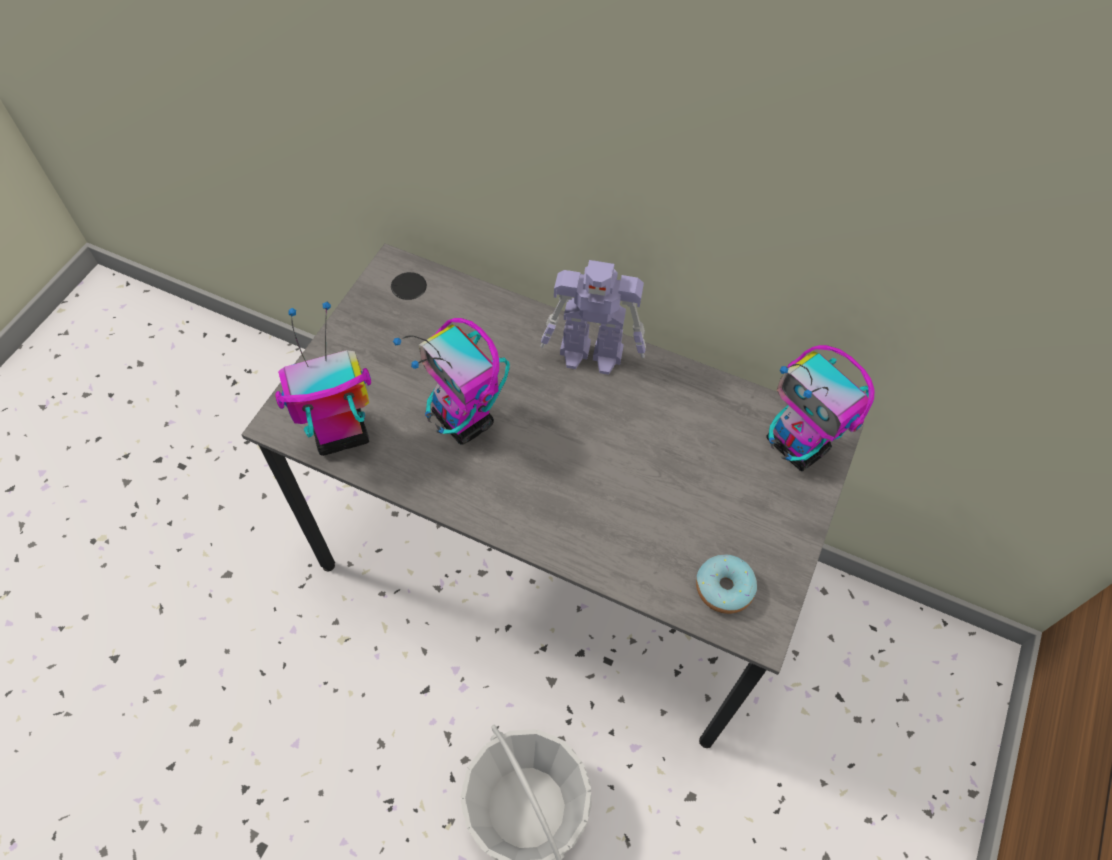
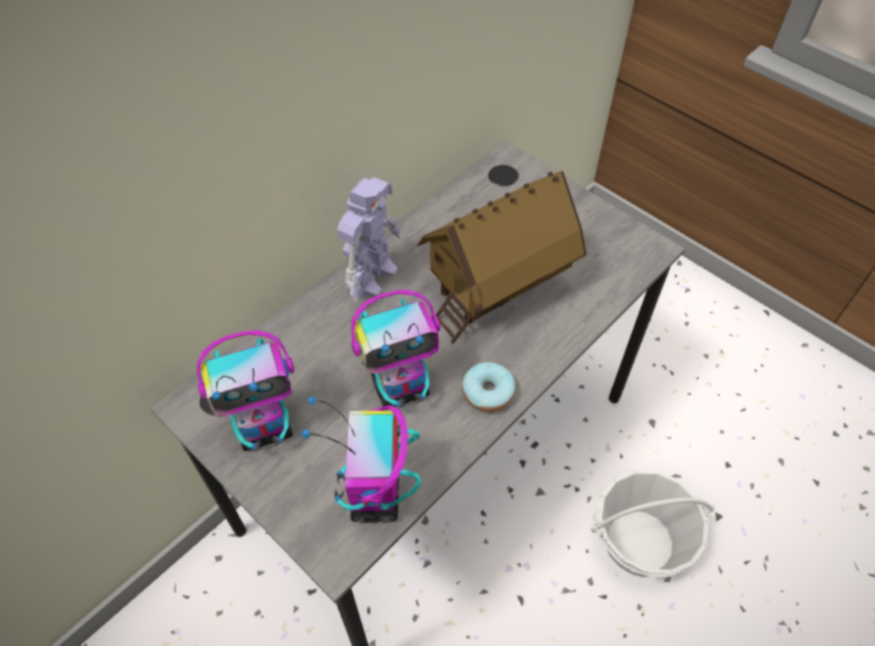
camera: 70 degrees left, 5 degrees down
donut [696,554,757,614] -> donut moved to [462,362,515,412]
toy robot [766,345,874,471] -> toy robot moved to [197,330,295,451]
none -> toy house [417,171,586,344]

